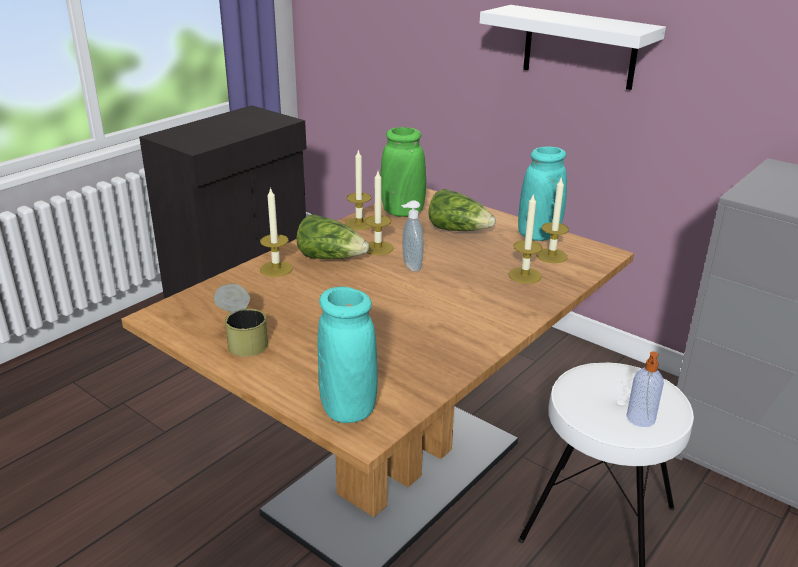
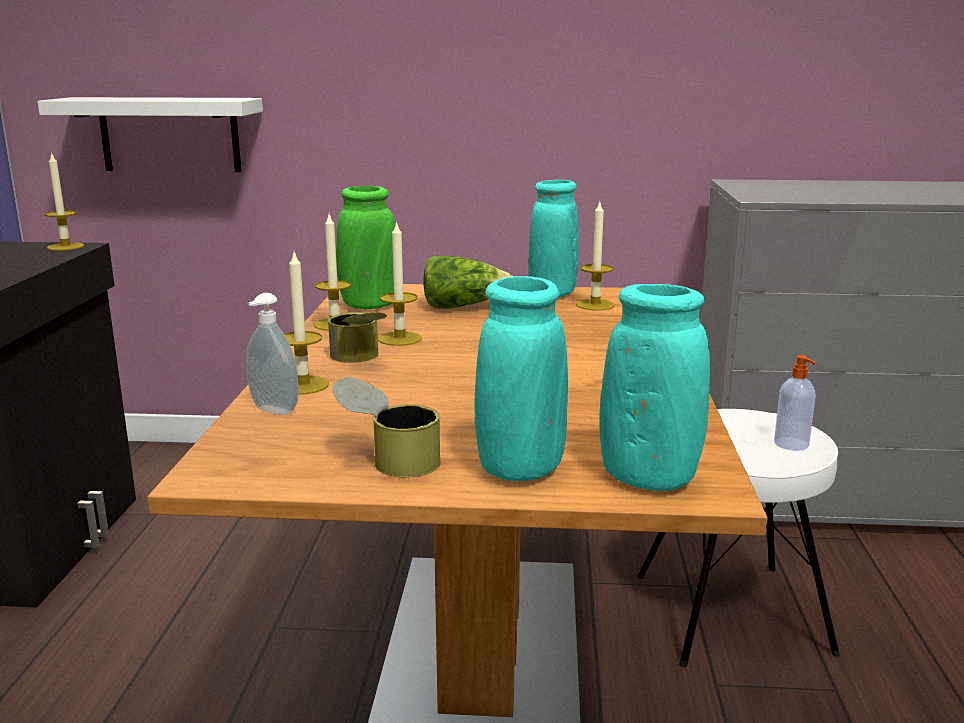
camera: 35 degrees left, 10 degrees down
lettuce [296,214,369,259] -> can [328,312,387,363]
soap dispenser [401,200,424,272] -> soap dispenser moved to [246,293,299,415]
white shelf [480,5,666,90] -> white shelf moved to [37,97,263,172]
candle [509,193,542,284] -> candle moved to [44,152,85,251]
none -> turquoise vase [475,276,568,481]

